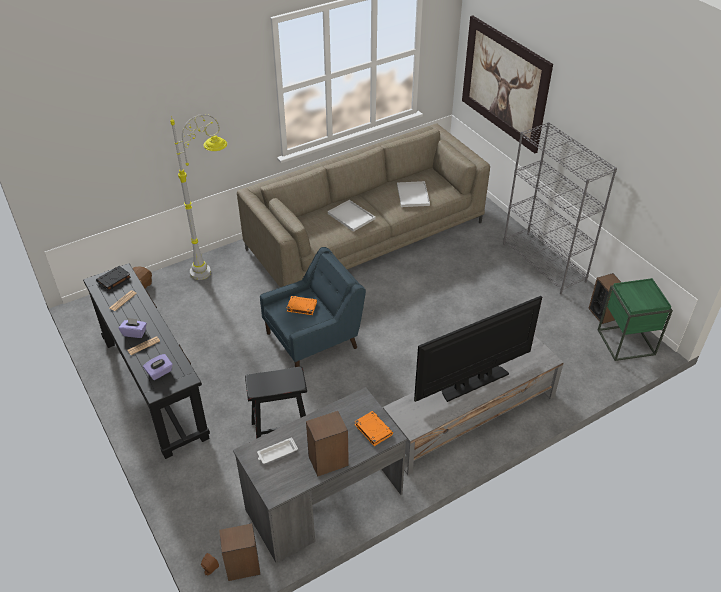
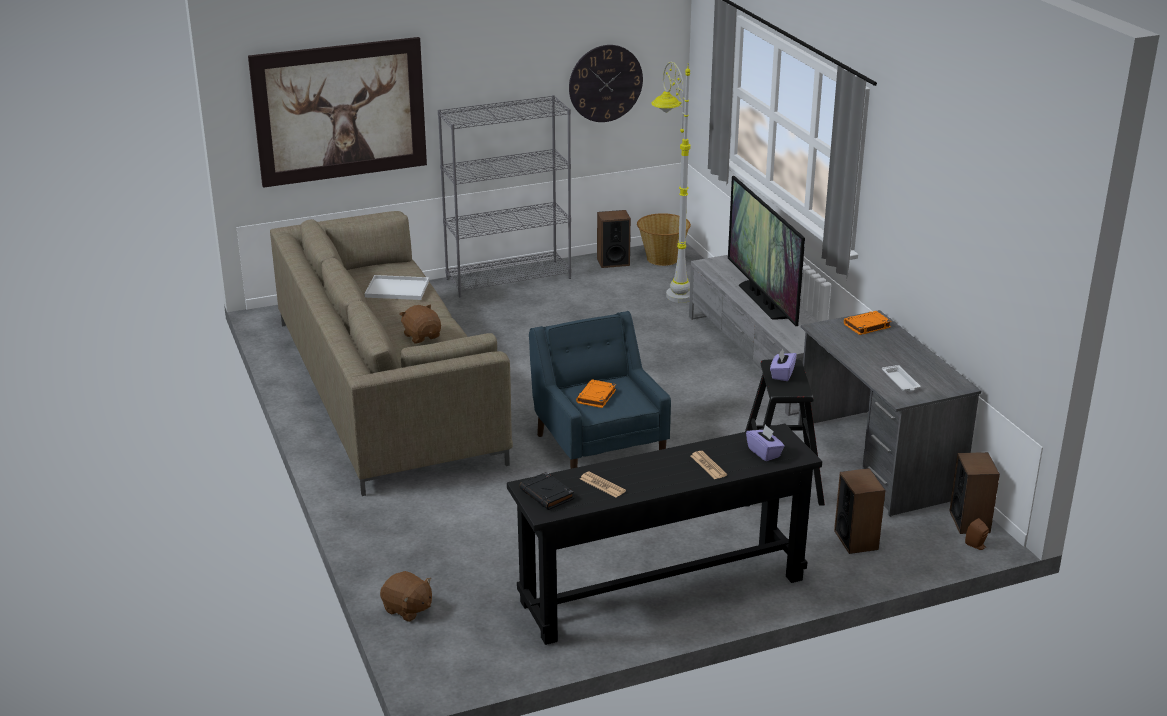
camera: 80 degrees left, 15 degrees down
purple tissue box [119,317,147,338] -> purple tissue box moved to [770,348,797,381]
grey floor lamp [170,114,227,280] -> grey floor lamp moved to [651,62,690,303]
speaker [306,411,349,477] -> speaker moved to [834,468,885,554]
white tray [328,200,375,232] -> brown plush toy [399,304,441,343]
green side table [598,278,673,361] -> basket [637,213,691,266]
none -> wall clock [569,45,643,122]

